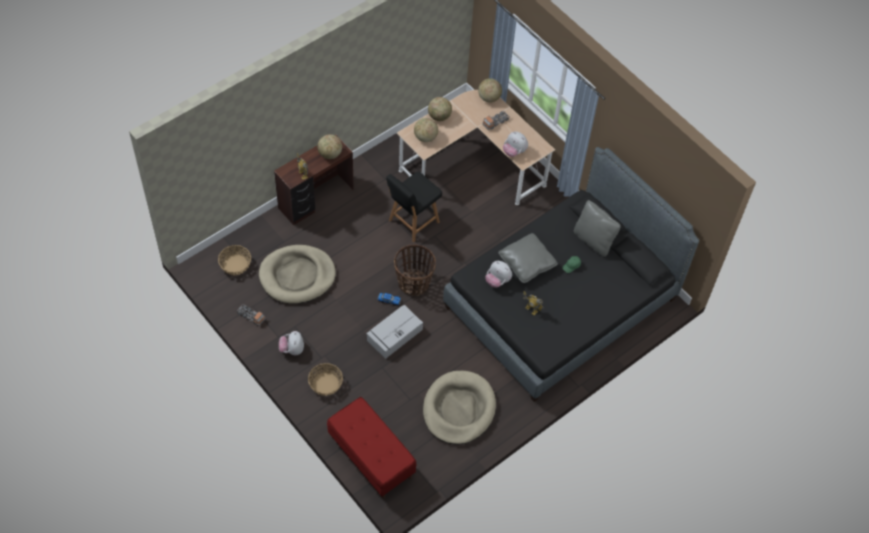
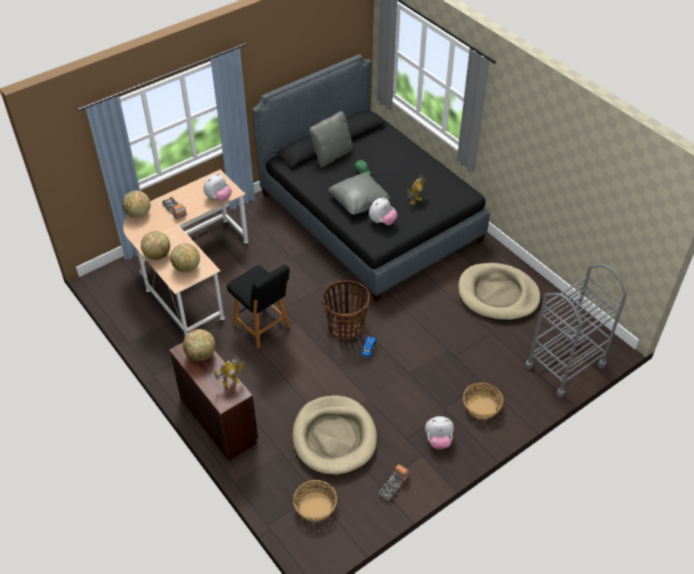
camera: 85 degrees left, 10 degrees down
red bench [327,397,416,499] -> grey cart [524,264,627,398]
grey storage box [366,305,423,359] -> none

